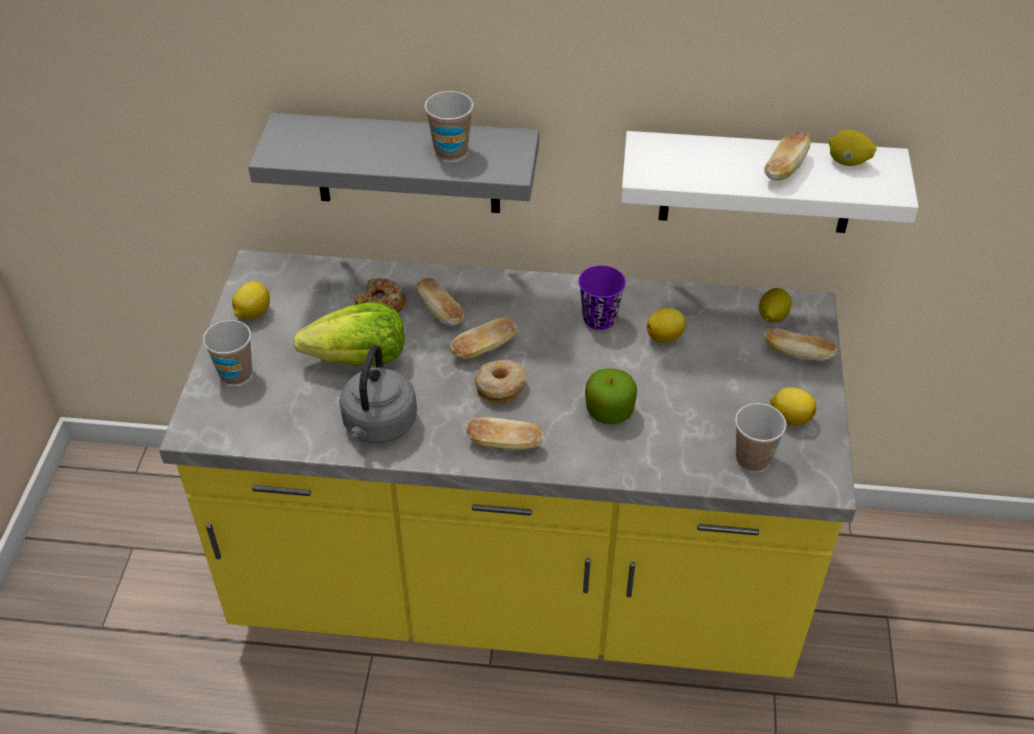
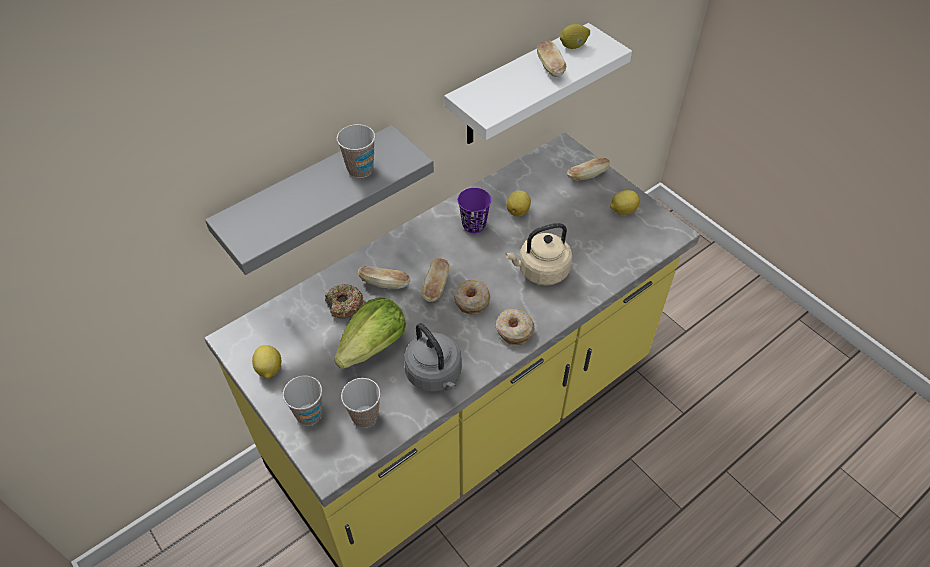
camera: 45 degrees left, 5 degrees up
bread [466,417,544,450] -> donut [496,309,534,345]
apple [585,368,637,425] -> beige kettle [505,223,572,286]
cup [735,403,786,472] -> cup moved to [341,378,381,428]
lemon [759,288,792,322] -> none

